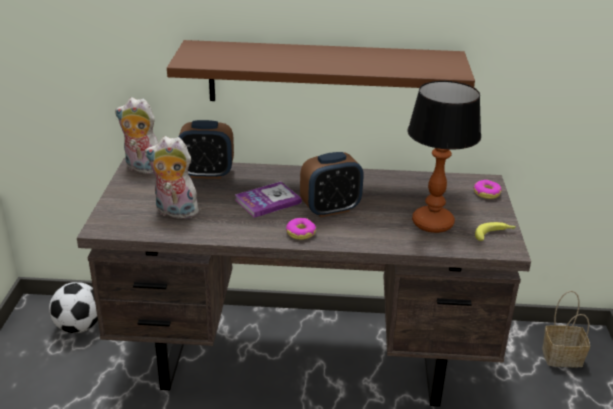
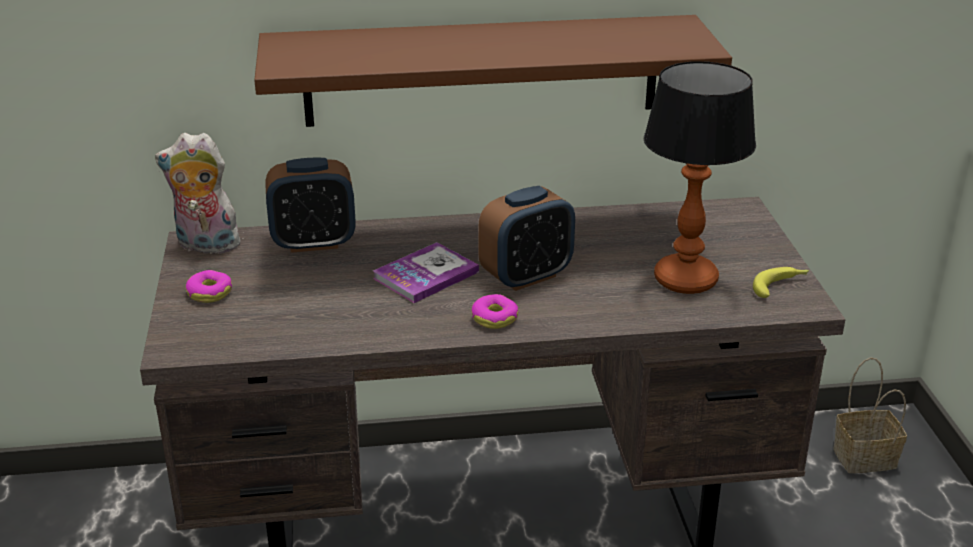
camera: 10 degrees left, 0 degrees up
football [49,282,98,333] -> none
plush toy [145,136,199,219] -> none
donut [473,180,502,199] -> donut moved to [186,270,232,303]

